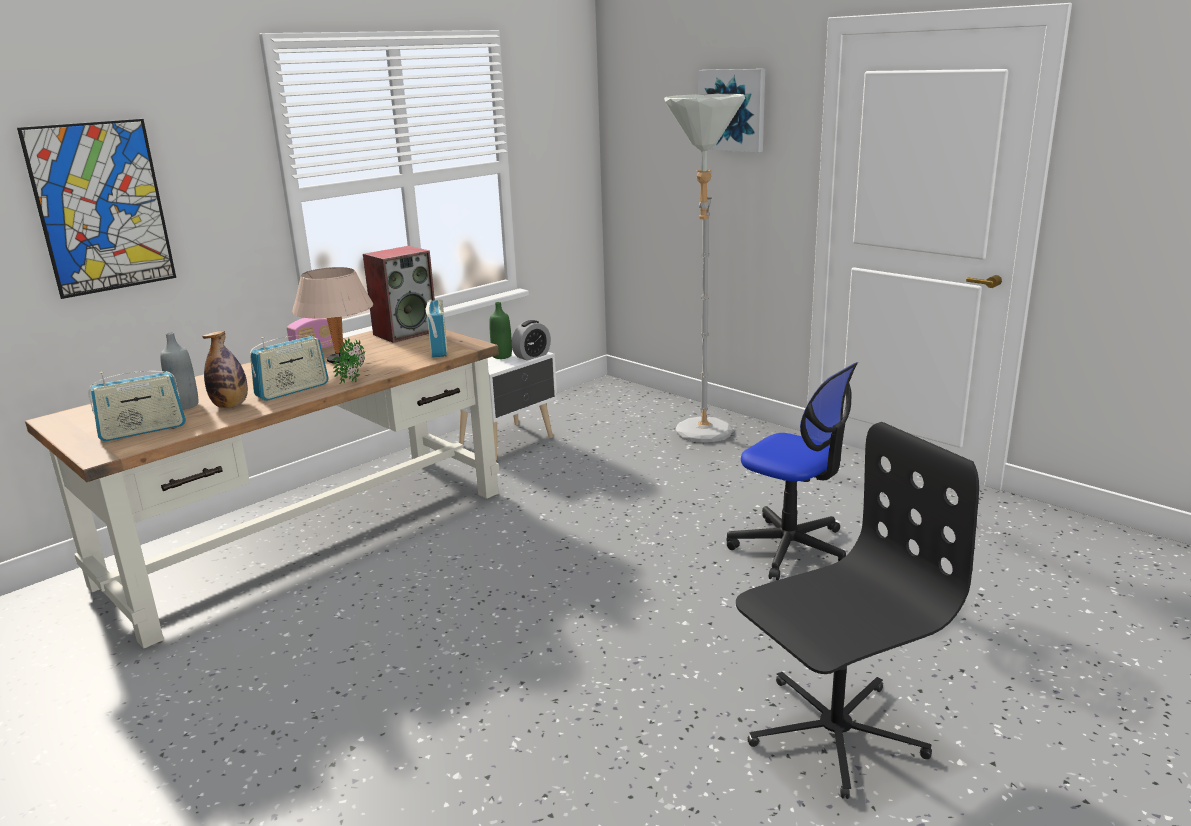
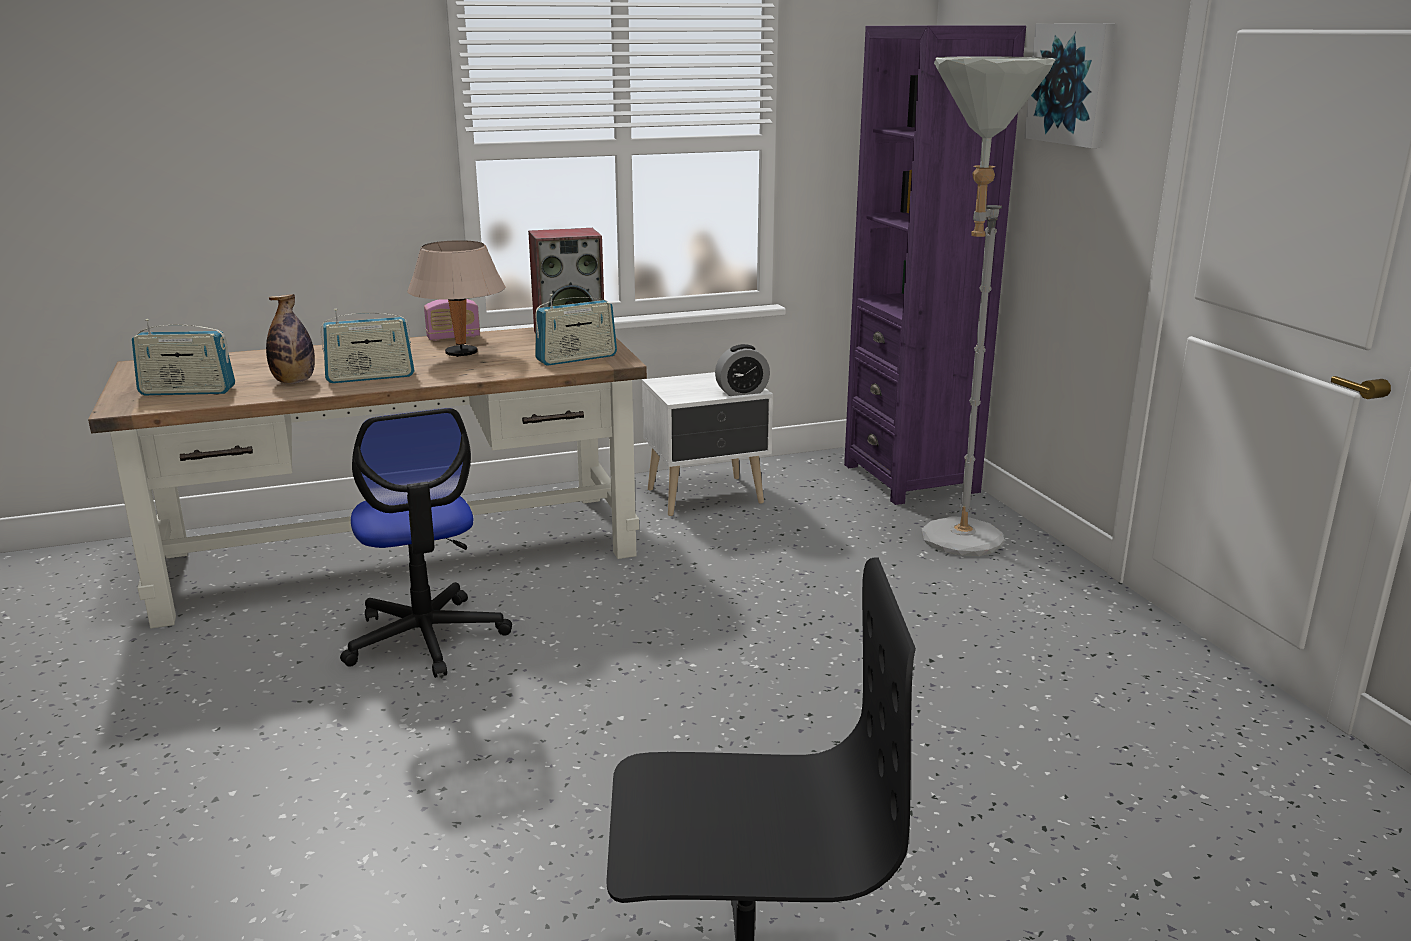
camera: 25 degrees right, 0 degrees up
picture [17,119,176,299] -> none
grey bottle [160,332,198,410] -> none
potted plant [332,337,365,384] -> none
radio [426,299,447,357] -> radio turned 45 degrees clockwise [535,294,617,366]
green bottle [489,302,512,359] -> none
office chair [727,362,858,580] -> office chair moved to [340,408,512,678]
none -> purple bookcase [844,26,1026,505]

